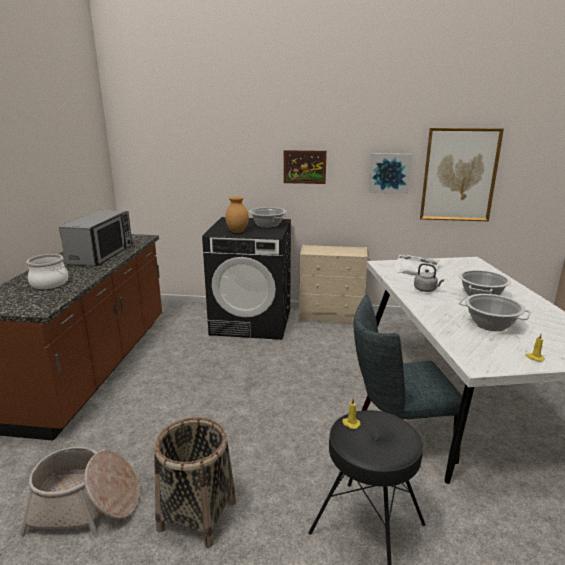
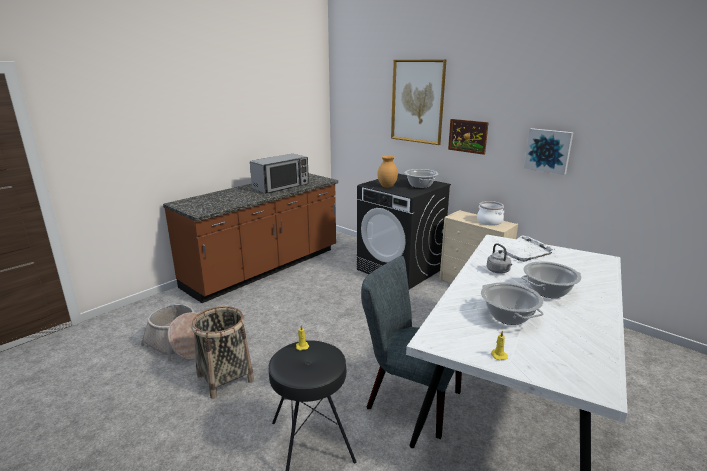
camera: 35 degrees right, 0 degrees up
cooking pot [26,254,68,289] -> cooking pot moved to [477,201,504,226]
picture [420,128,504,221] -> picture moved to [391,59,447,145]

